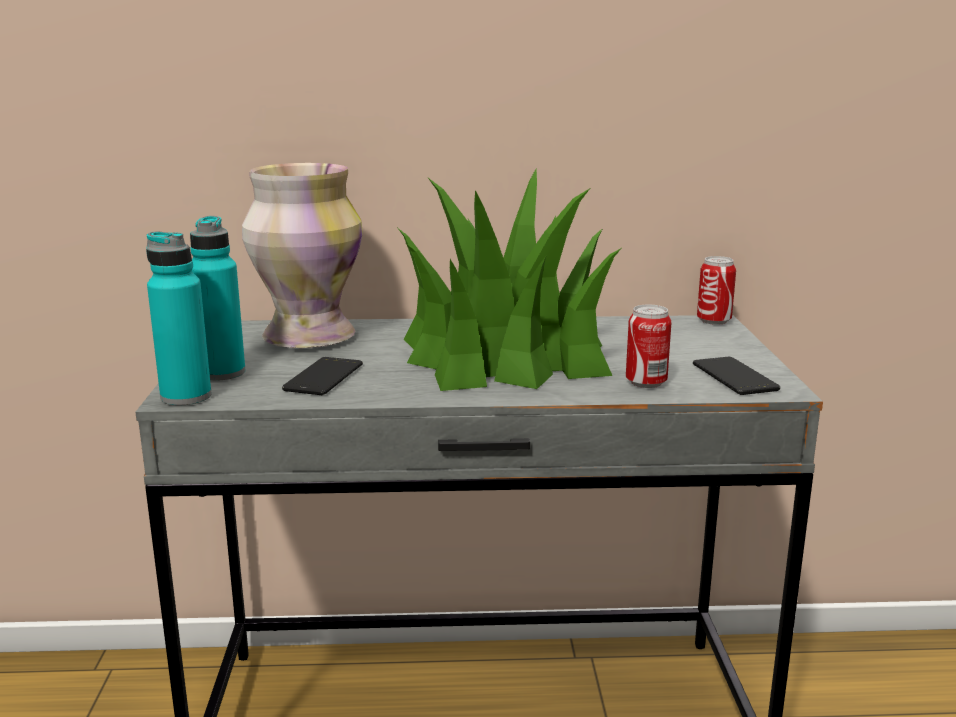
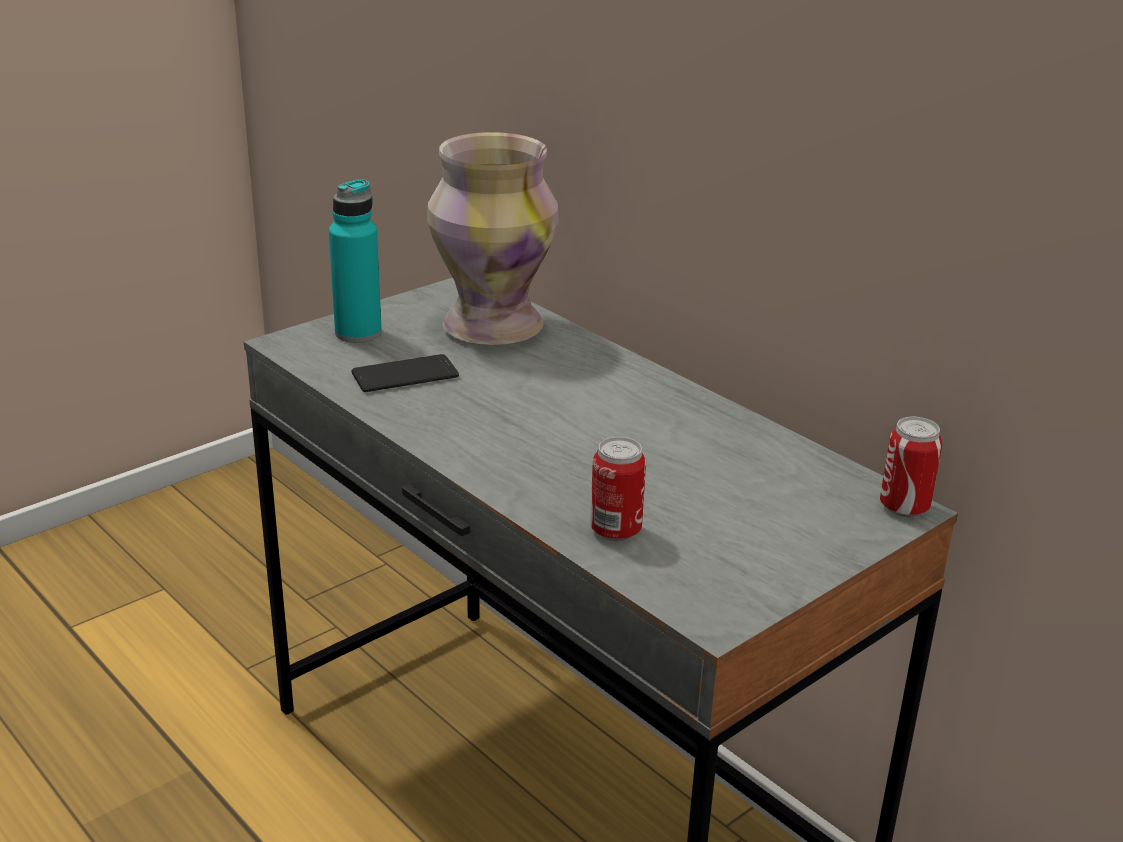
camera: 50 degrees right, 10 degrees up
turquoise bottle [146,232,211,405] -> none
potted plant [398,169,621,391] -> none
phone [693,357,780,395] -> none

